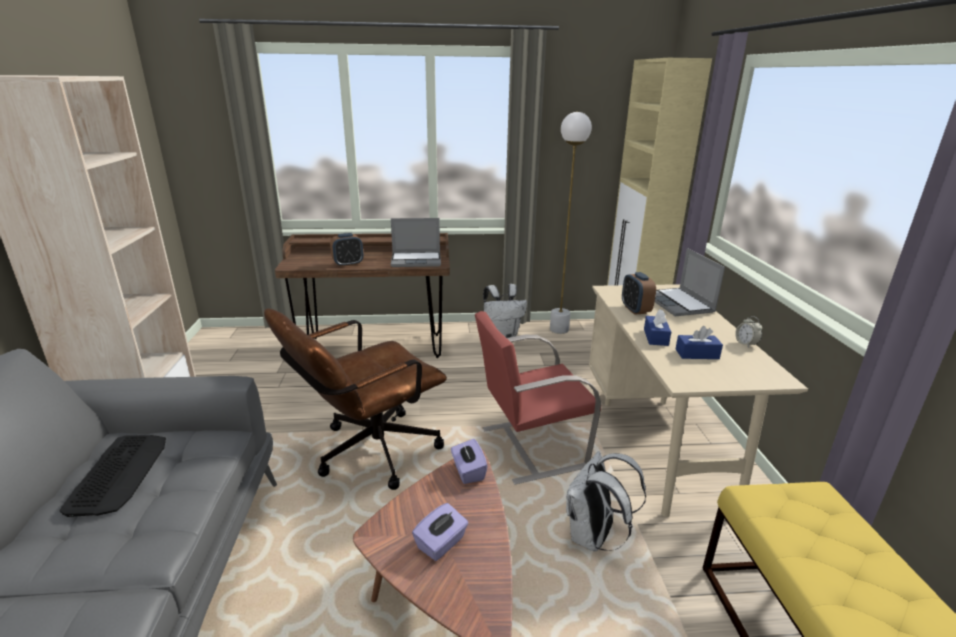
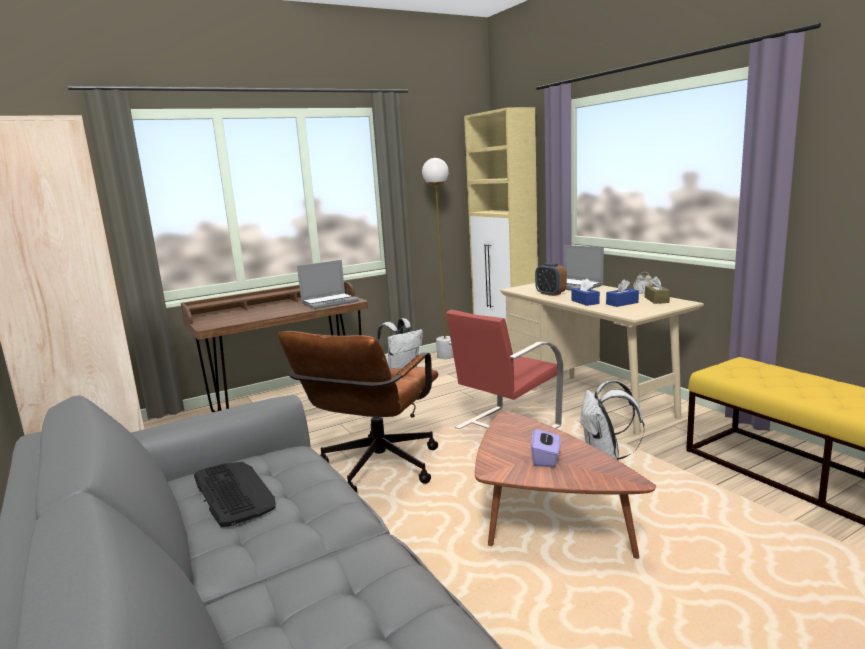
camera: 25 degrees left, 10 degrees down
alarm clock [330,233,363,267] -> none
purple tissue box [451,439,488,484] -> none
none -> brown tissue box [645,276,670,304]

